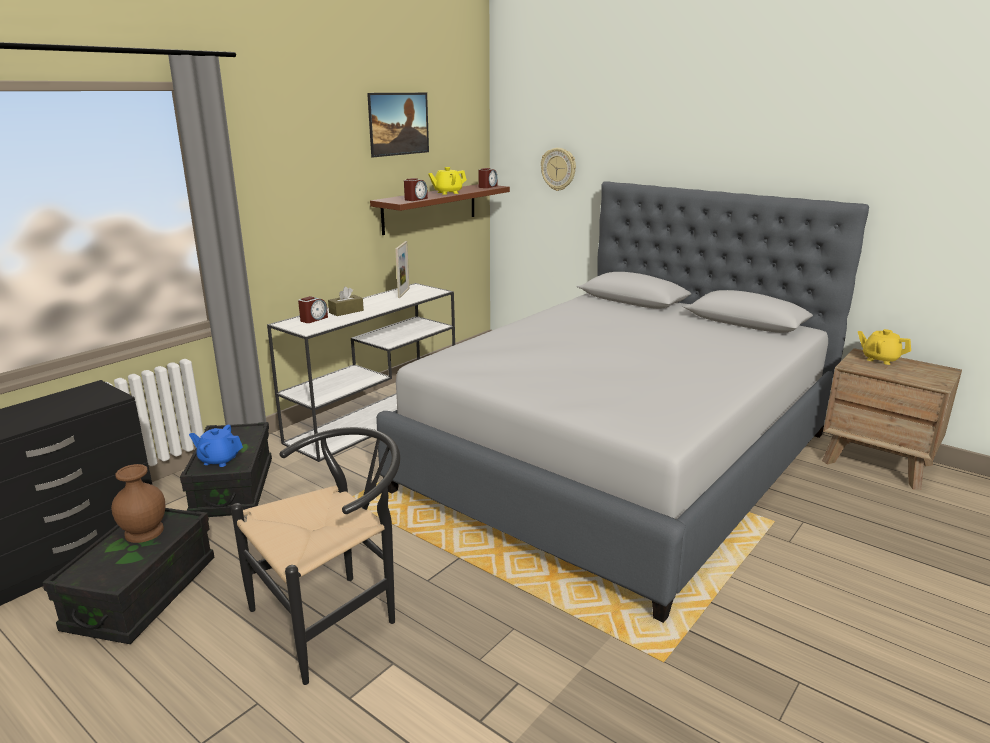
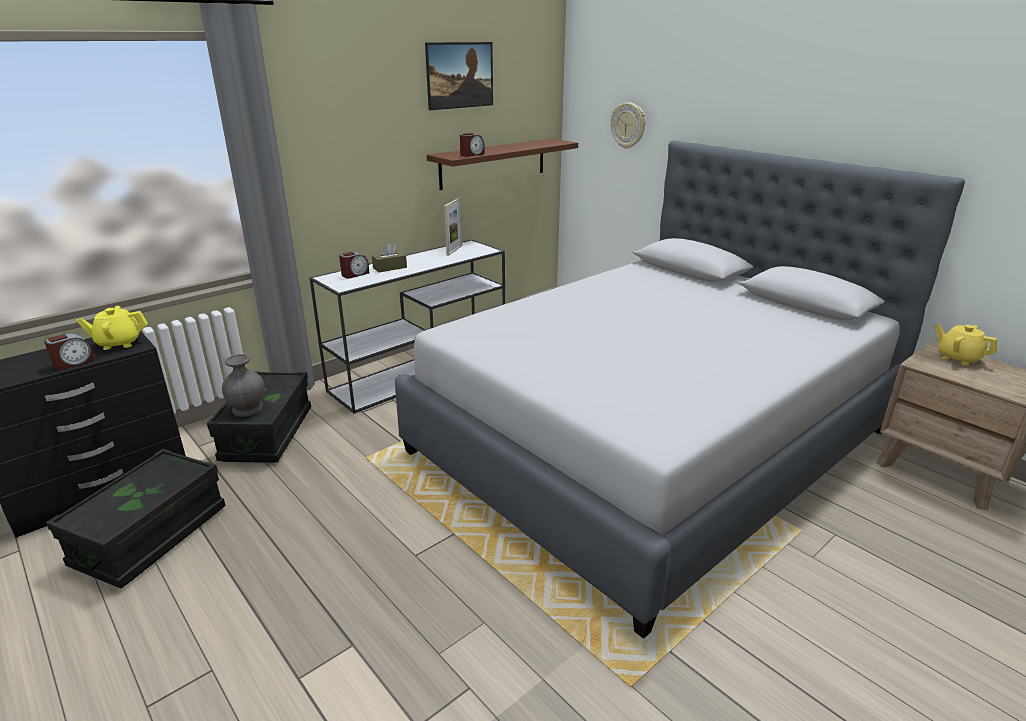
camera: 10 degrees right, 5 degrees up
brown vase [111,464,165,543] -> none
blue teapot [189,425,243,467] -> grey vase [222,354,265,417]
black chair [231,427,400,685] -> none
yellow teapot [428,167,467,195] -> yellow teapot moved to [76,306,148,350]
alarm clock [478,168,497,188] -> alarm clock moved to [44,333,95,371]

